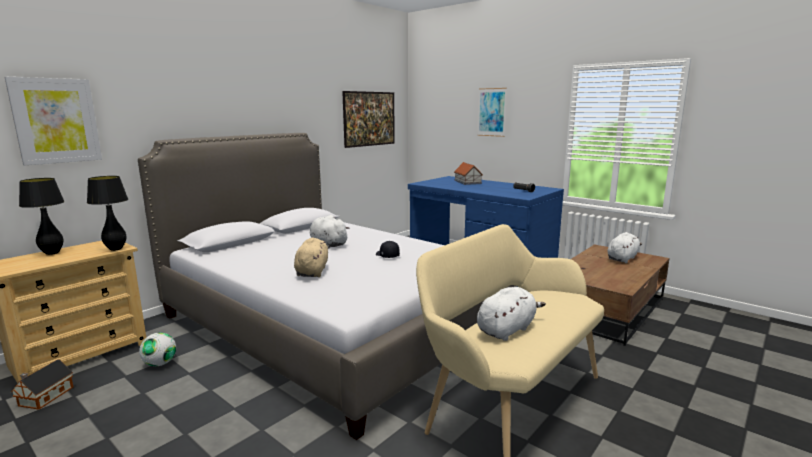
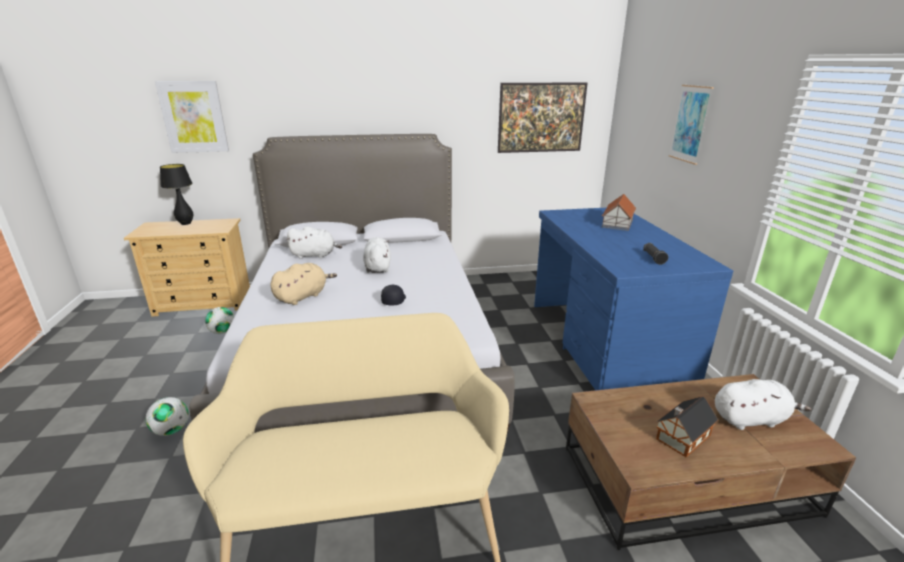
camera: 40 degrees right, 10 degrees up
toy house [11,359,73,409] -> toy house moved to [656,396,718,458]
black table lamp [87,176,128,251] -> none
white plush toy [477,287,546,341] -> white plush toy moved to [286,226,342,259]
none -> football [145,397,189,436]

